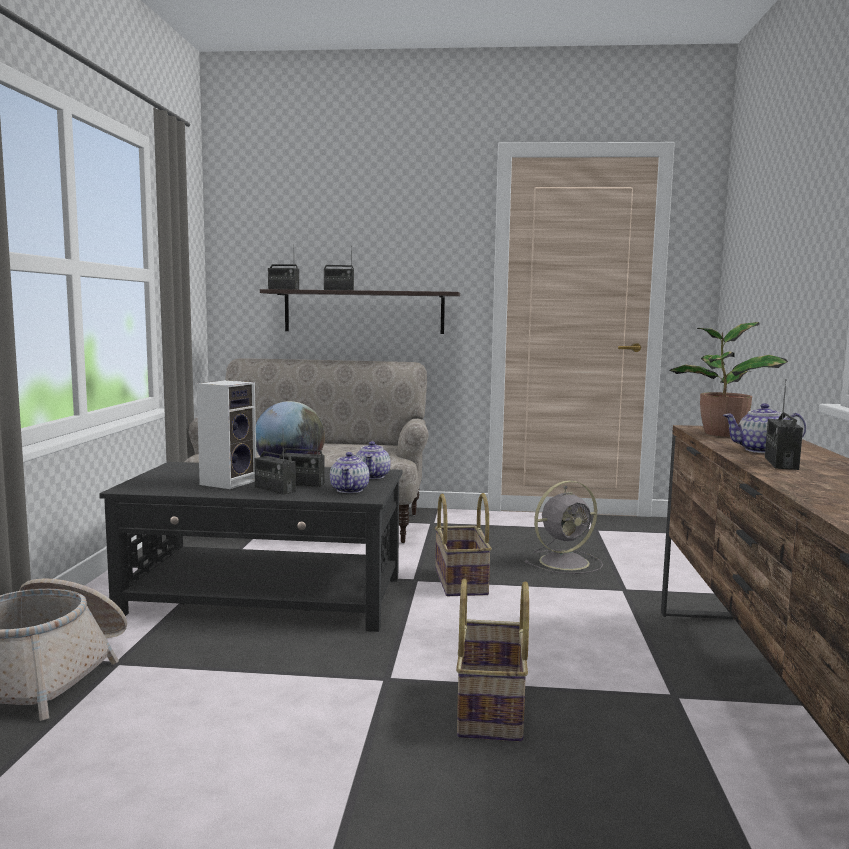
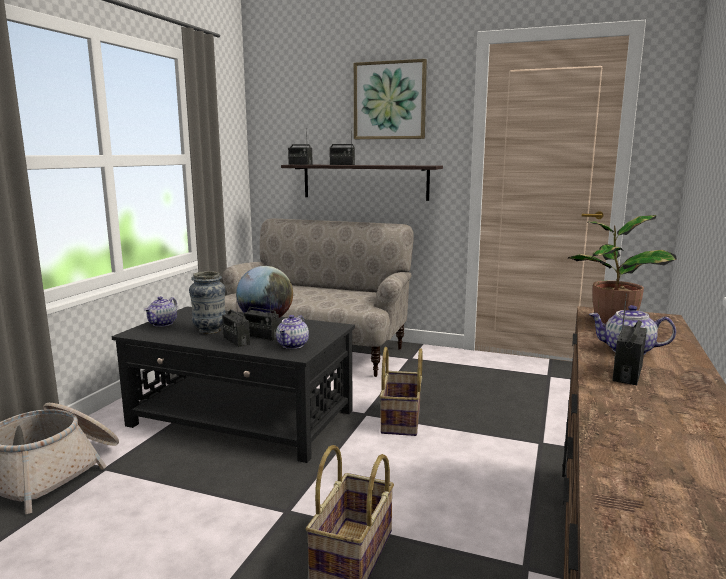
camera: 15 degrees right, 5 degrees up
speaker [197,380,256,489] -> vase [189,271,226,334]
teapot [355,441,391,479] -> teapot moved to [144,296,177,327]
grey fan [524,480,603,574] -> none
none -> picture [354,59,427,139]

